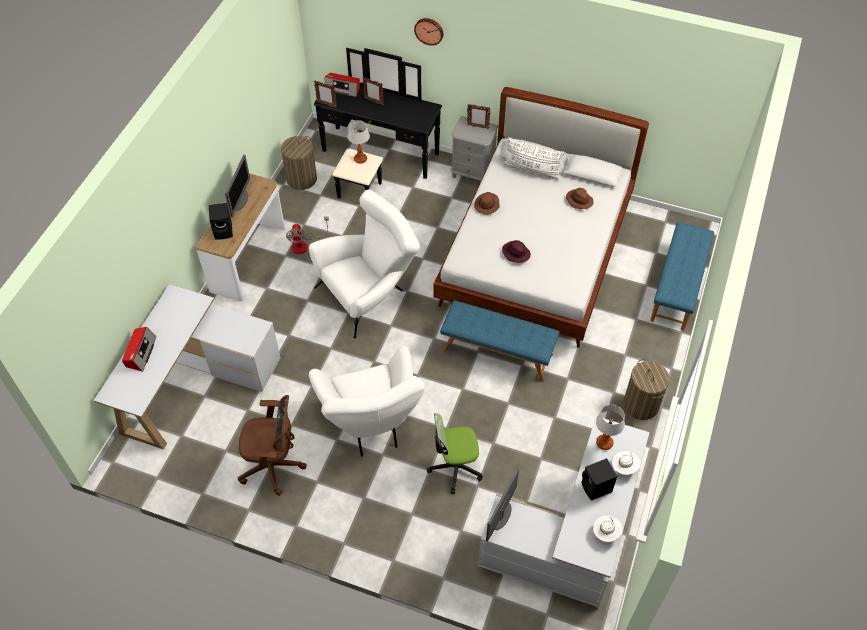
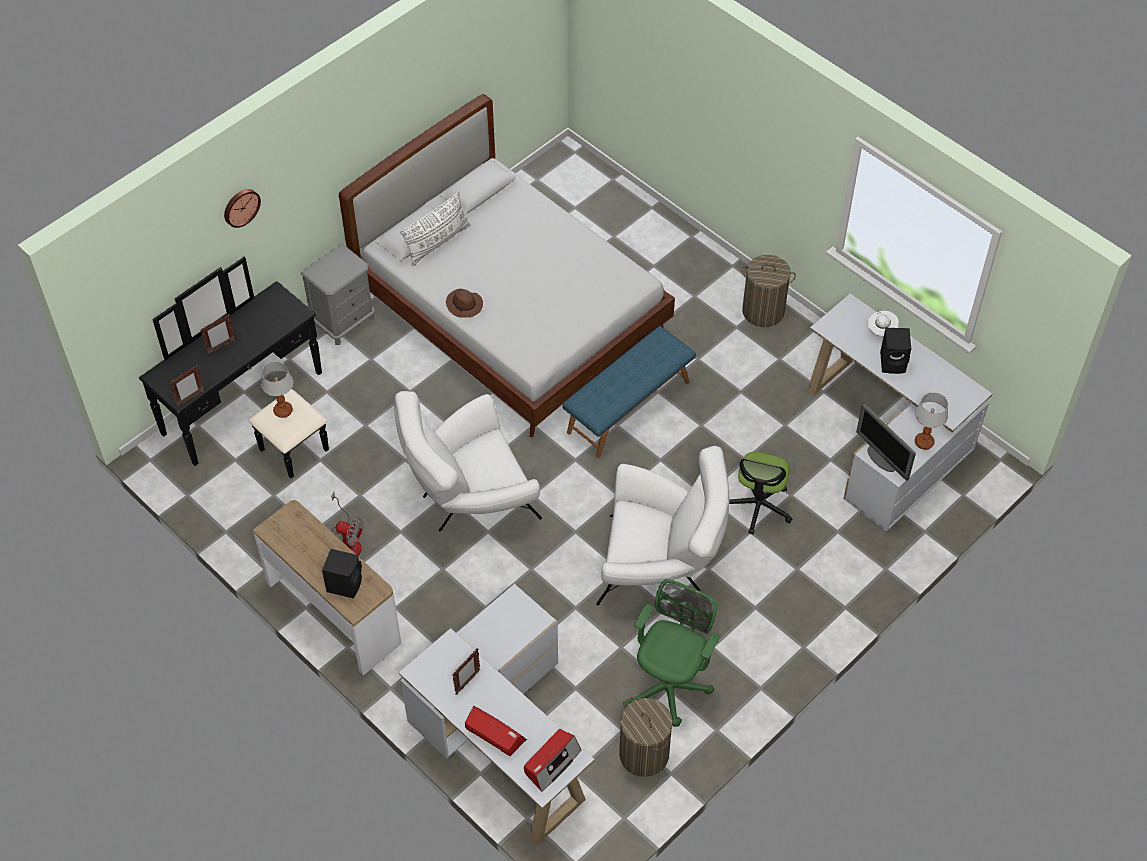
camera: 65 degrees left, 0 degrees up
monitor [225,155,250,217] -> none
brown office chair [238,395,307,496] -> green office chair [623,579,721,727]
laundry basket [281,136,317,190] -> laundry basket moved to [619,697,673,777]
white armchair [309,189,420,339] -> white armchair turned 105 degrees counterclockwise [394,391,542,531]
radio [324,73,360,97] -> radio moved to [524,729,581,792]
picture frame [467,104,491,129] -> picture frame moved to [453,648,480,695]
purple hat [502,240,531,263] -> none
brown hat [566,188,594,209] -> none
white hat [593,515,623,542] -> none
table lamp [596,405,625,450] -> table lamp moved to [915,392,948,450]
blue bench [650,222,714,331] -> none

